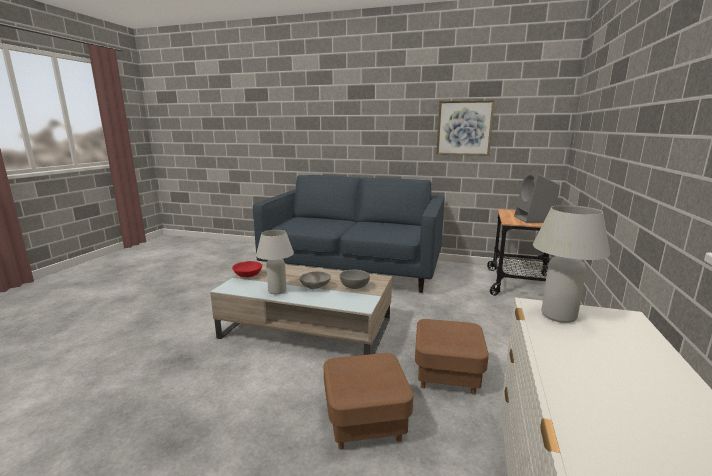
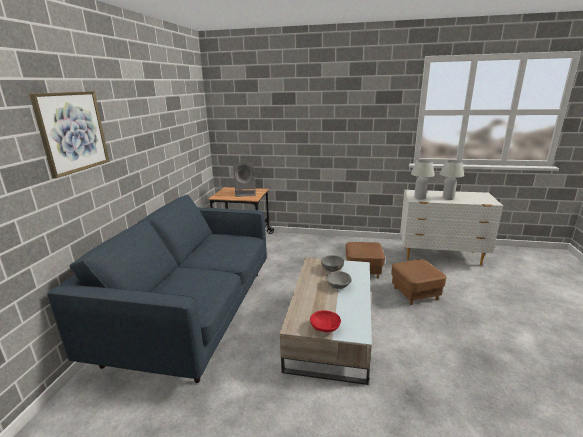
camera: 95 degrees left, 5 degrees up
white table lamp [256,230,294,294] -> white table lamp moved to [440,160,464,200]
picture [436,100,495,156] -> picture moved to [29,91,109,178]

